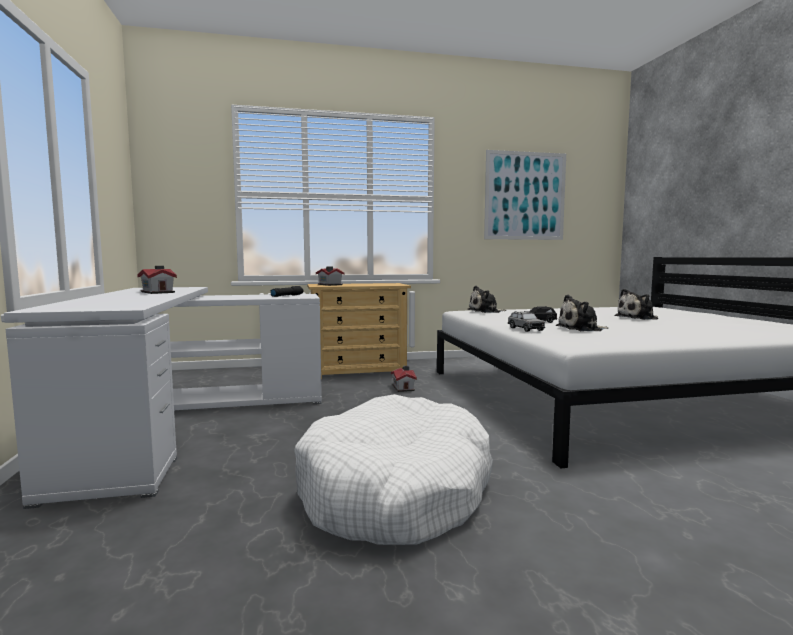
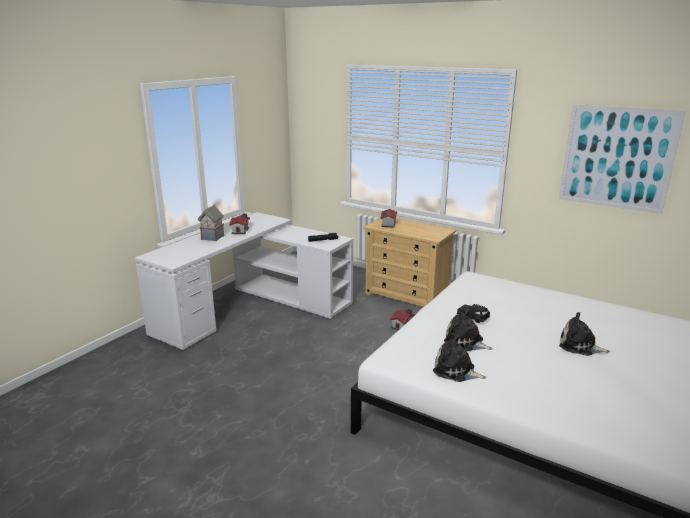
camera: 45 degrees right, 15 degrees up
white dog bed [294,394,493,545] -> none
plush toy [467,286,506,313] -> plush toy moved to [433,334,486,382]
grey toy car [507,311,545,332] -> none
none -> toy house [198,205,224,242]

